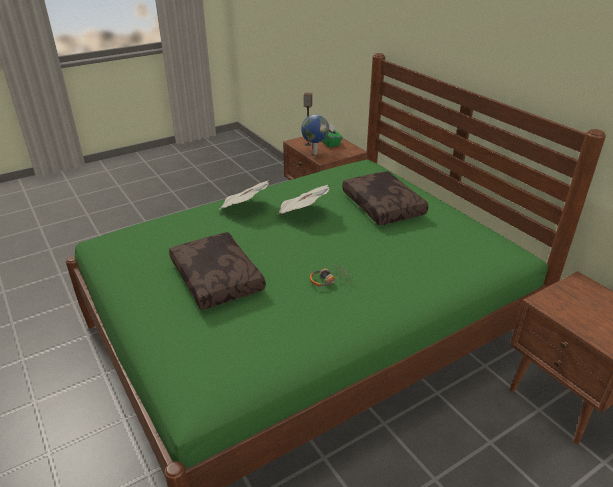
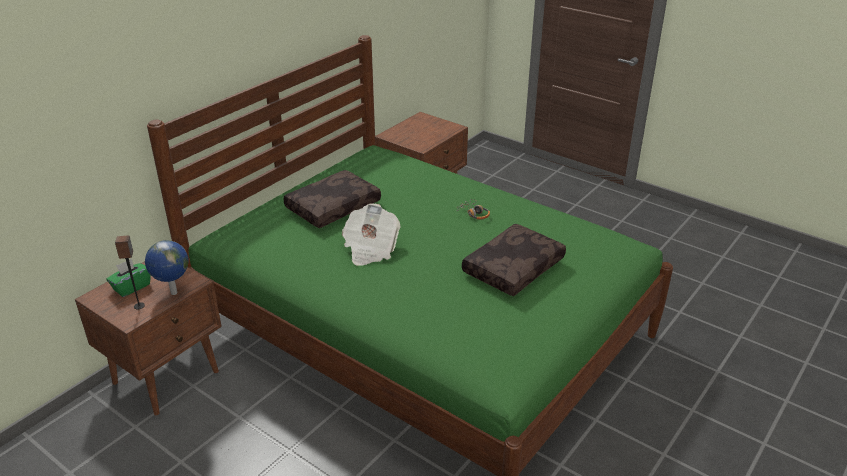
camera: 110 degrees left, 0 degrees up
newspaper [218,180,269,210] -> none

